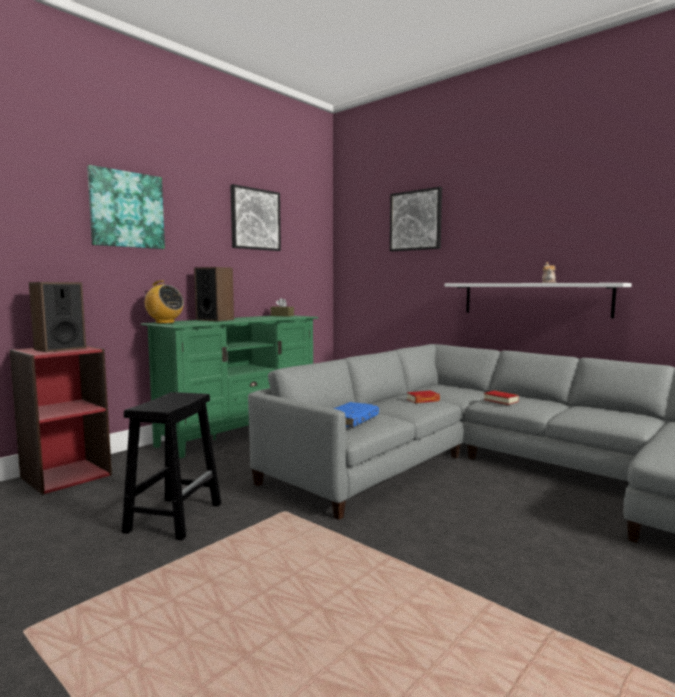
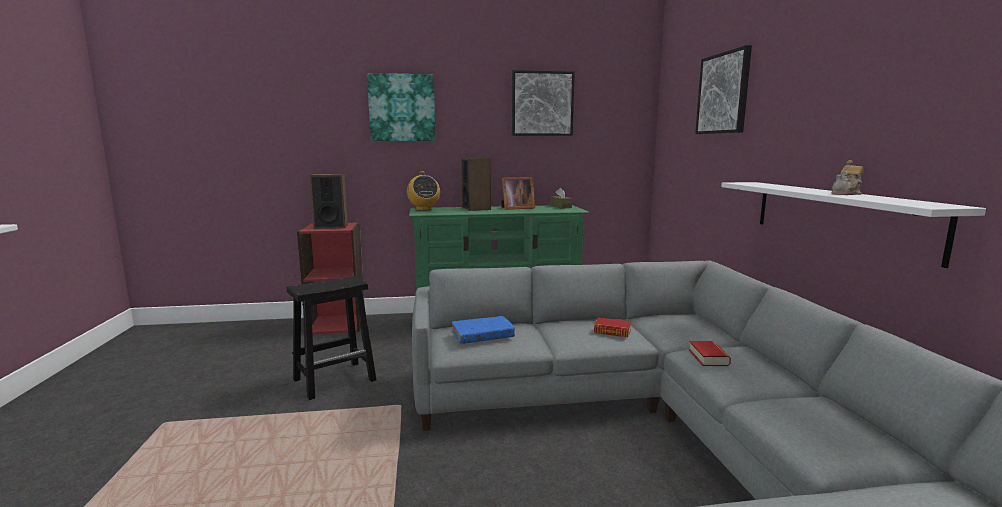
camera: 40 degrees right, 5 degrees up
none -> picture frame [501,177,535,210]

